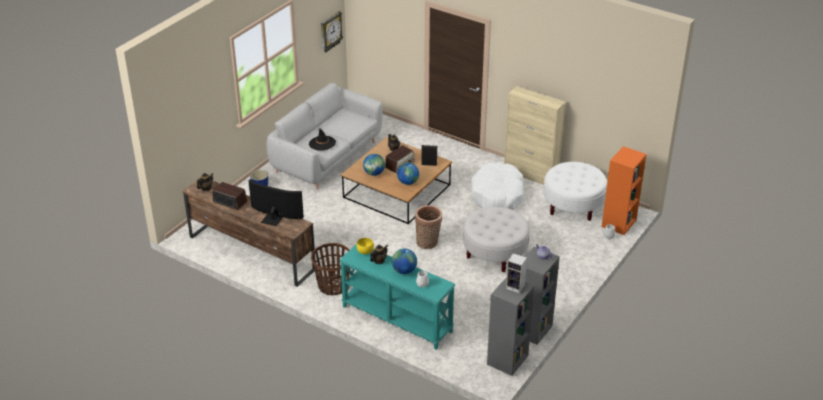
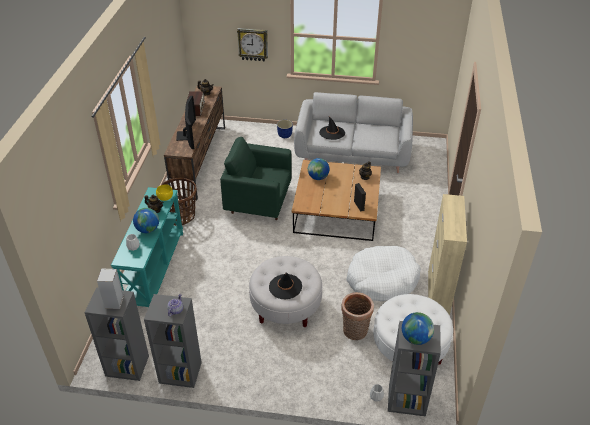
camera: 65 degrees right, 5 degrees up
wall clock [321,11,343,52] -> wall clock moved to [237,28,268,61]
radio [385,145,415,173] -> none
globe [397,163,419,185] -> globe moved to [402,312,434,345]
basket [415,205,442,249] -> basket moved to [341,292,374,340]
orange bookcase [602,146,647,235] -> grey bookcase [388,321,441,416]
none -> green armchair [220,137,292,220]
none -> black hat [269,273,302,299]

